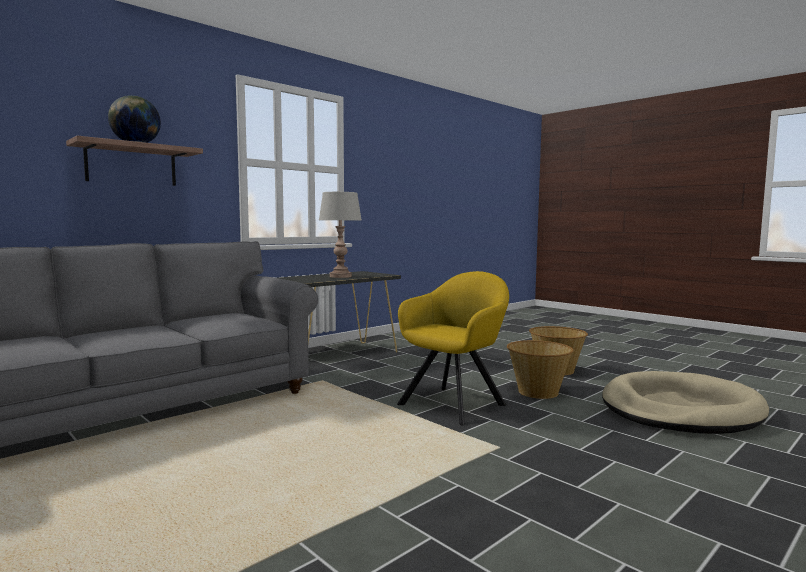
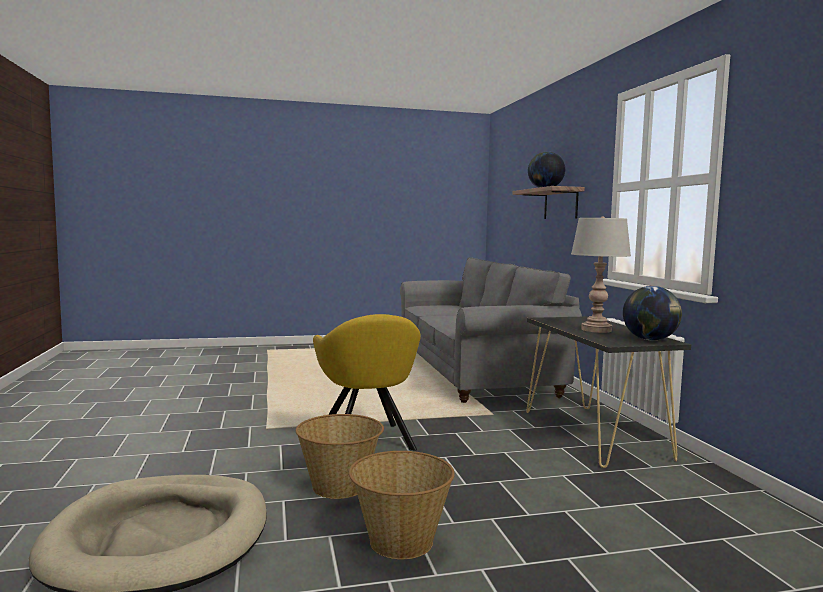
camera: 120 degrees right, 0 degrees up
none -> globe [623,286,682,341]

